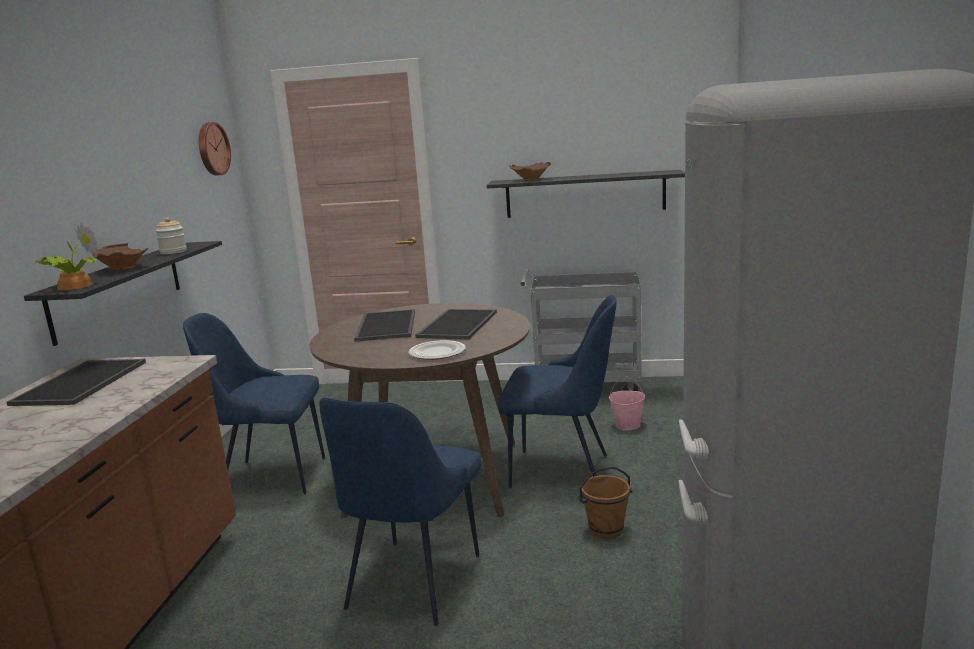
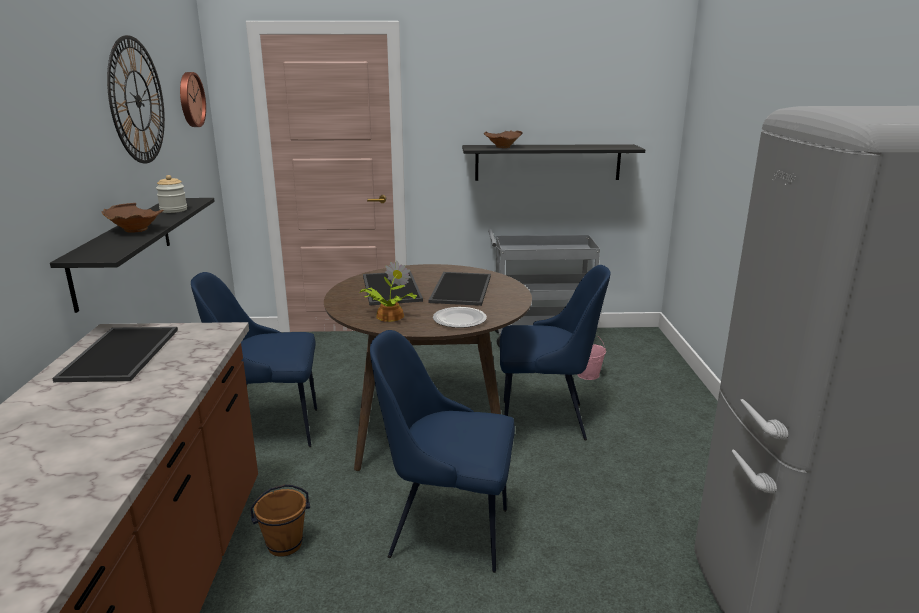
camera: 10 degrees left, 5 degrees up
potted plant [35,223,98,290] -> potted plant moved to [359,261,417,322]
blue chair [319,398,482,626] -> blue chair turned 90 degrees clockwise [370,330,515,573]
brown bucket [578,466,633,539] -> brown bucket moved to [250,484,310,557]
none -> wall clock [107,35,165,163]

